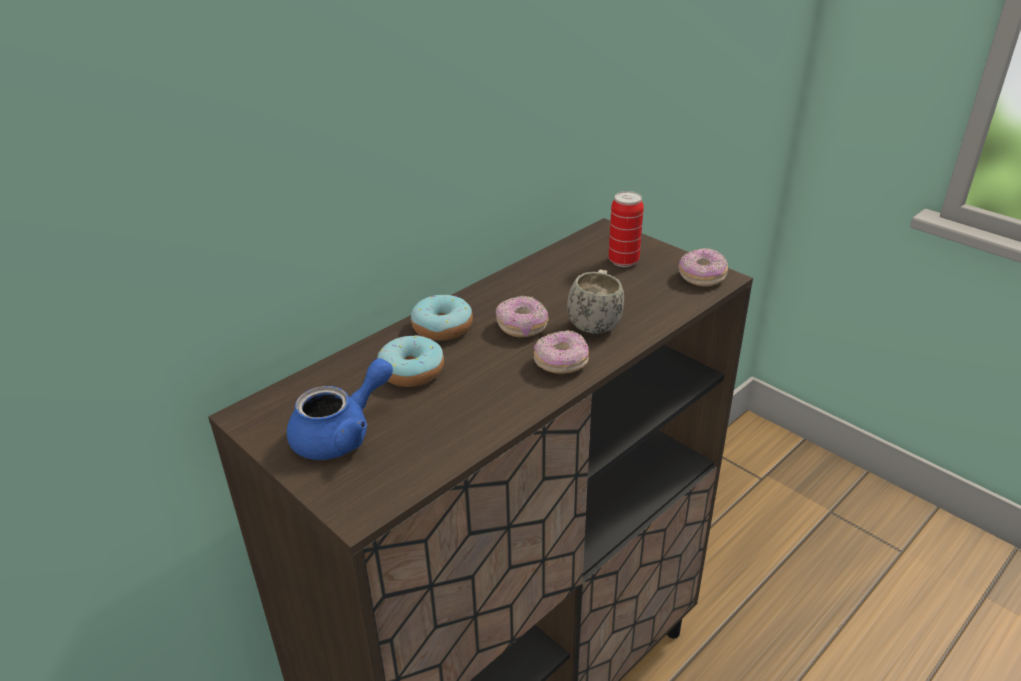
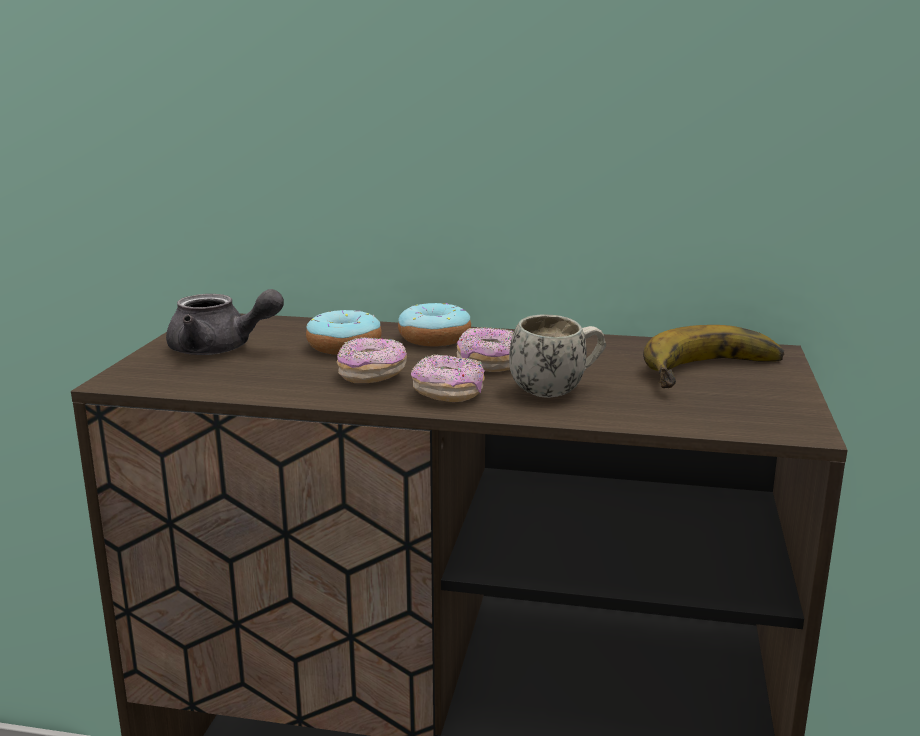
camera: 55 degrees right, 15 degrees down
blue teapot [287,358,393,460] -> grey teapot [166,289,284,355]
can [609,191,644,267] -> banana [643,325,784,388]
donut [678,248,728,287] -> donut moved to [337,337,407,383]

